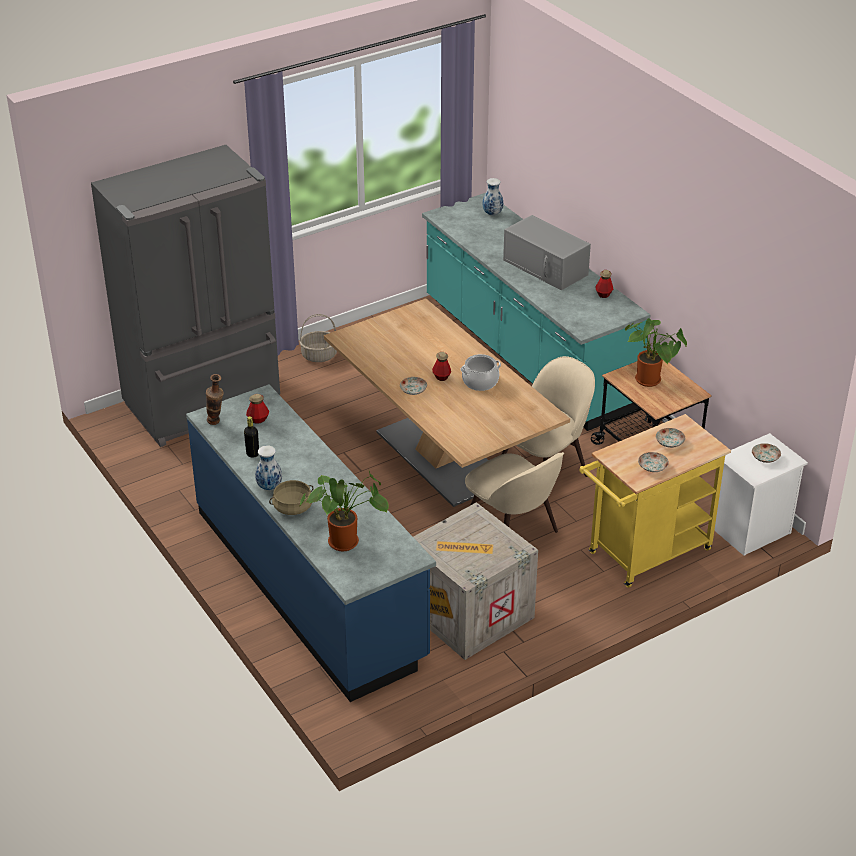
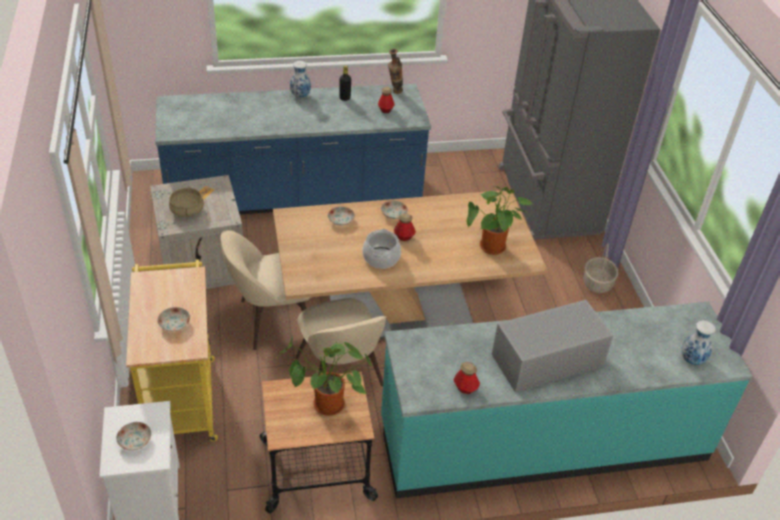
camera: 110 degrees right, 5 degrees up
beige cooking pot [269,480,313,515] -> beige cooking pot moved to [169,187,204,217]
potted plant [300,471,389,551] -> potted plant moved to [467,186,533,255]
plate [638,452,669,472] -> plate moved to [328,207,355,226]

